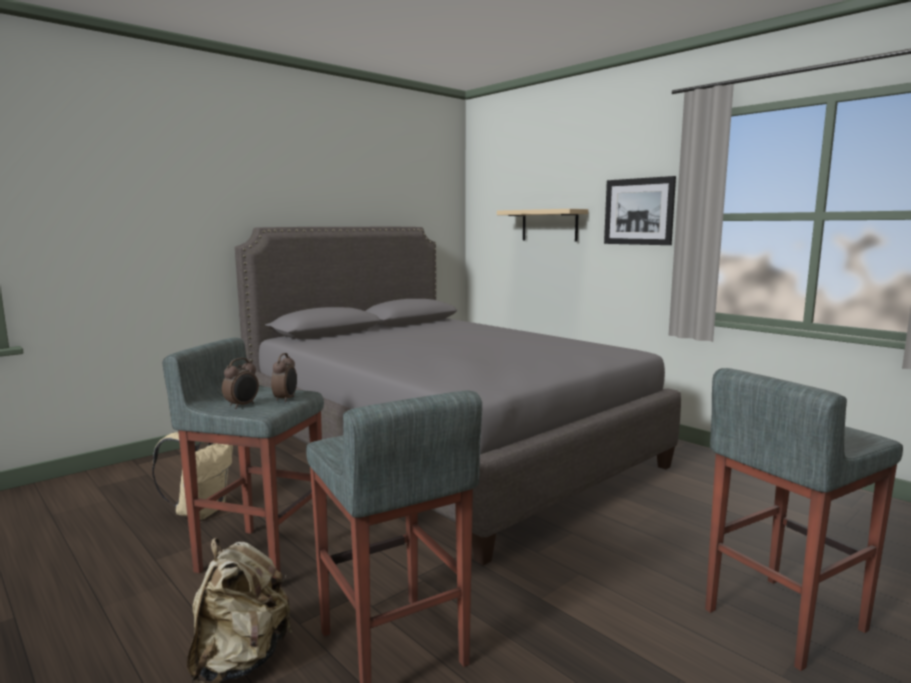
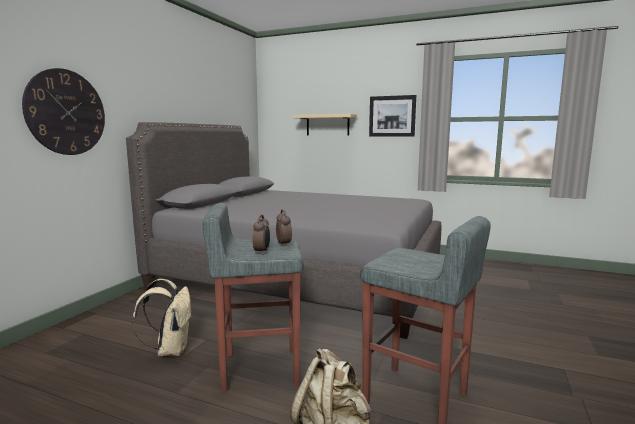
camera: 25 degrees left, 0 degrees up
grey stool [705,368,903,671] -> none
none -> wall clock [22,68,105,155]

